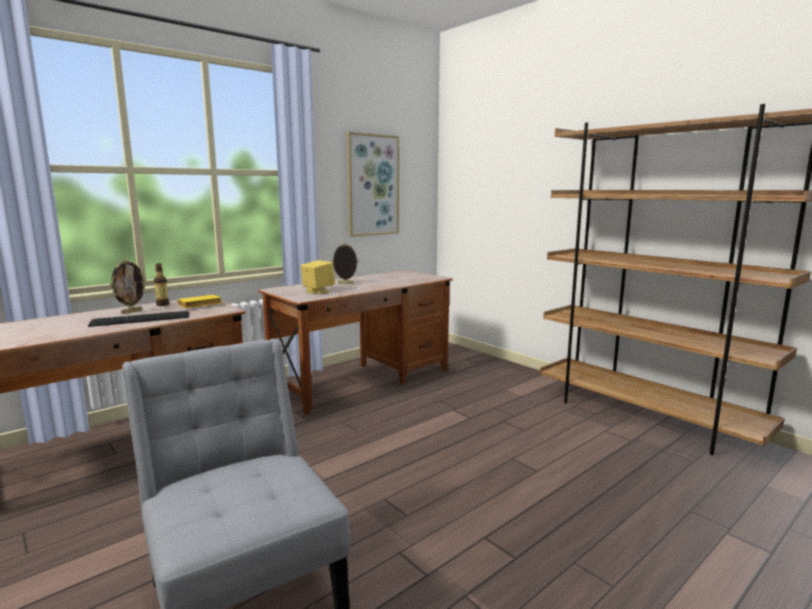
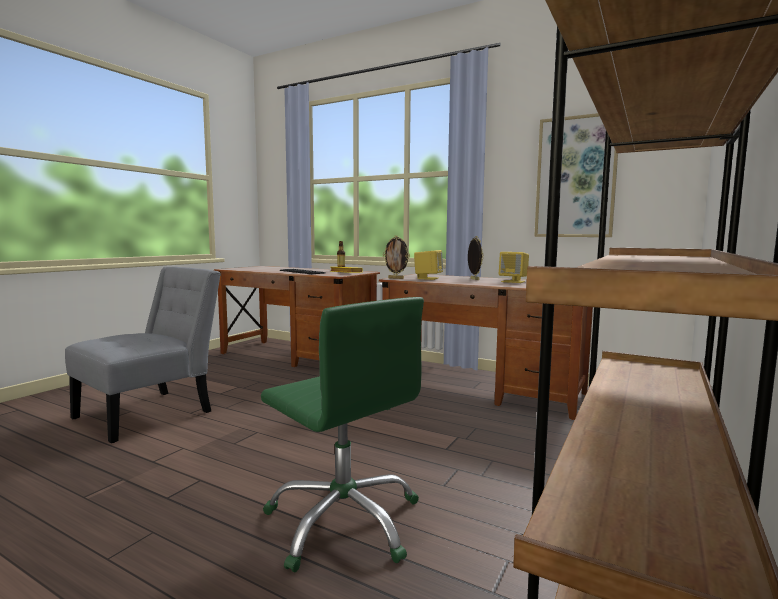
camera: 70 degrees right, 5 degrees down
picture frame [110,259,147,314] -> picture frame moved to [383,235,410,279]
none -> green office chair [261,297,424,572]
none -> yellow speaker [499,252,529,283]

